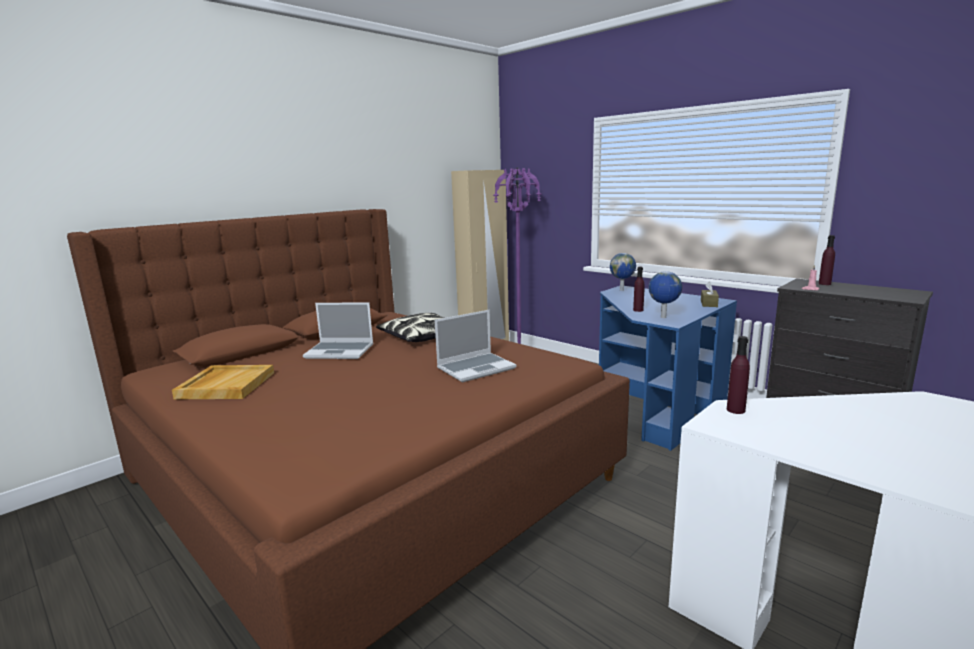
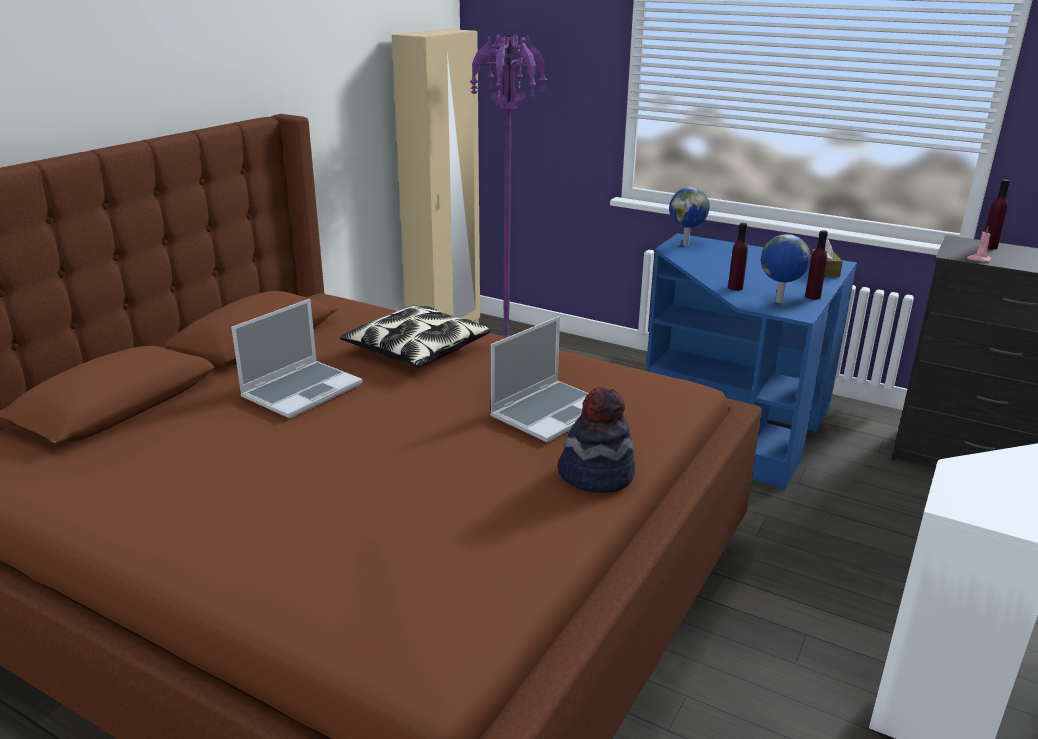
camera: 15 degrees left, 10 degrees up
beige tray [172,365,274,399] -> none
laptop [303,302,373,359] -> laptop turned 45 degrees counterclockwise [231,299,363,418]
purple bottle [727,336,750,414] -> purple bottle moved to [805,230,828,300]
none -> hat [557,387,635,493]

